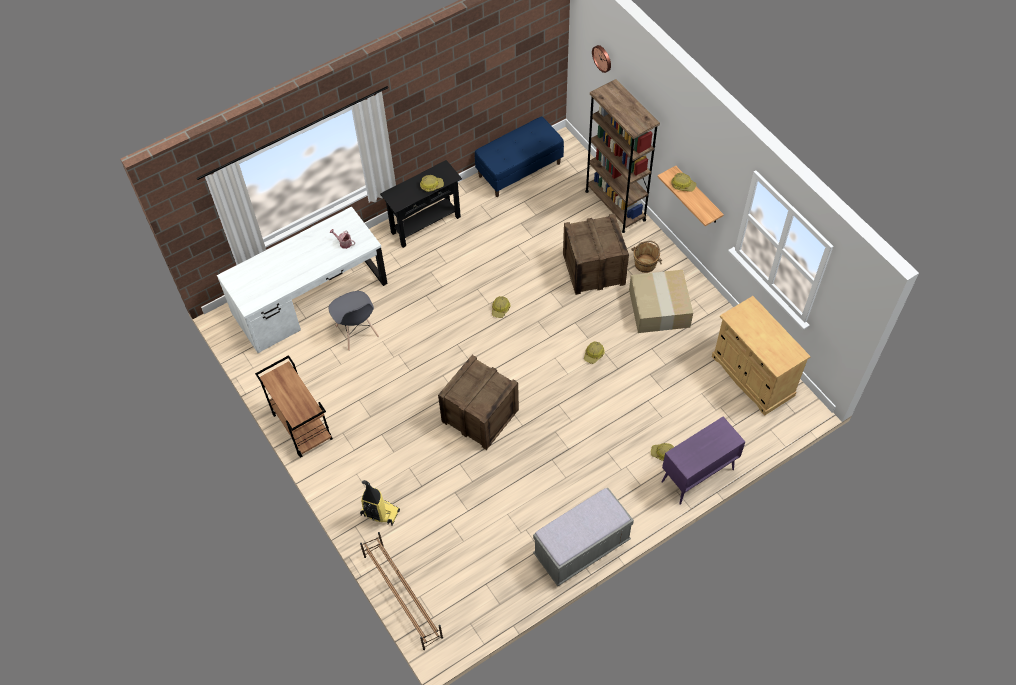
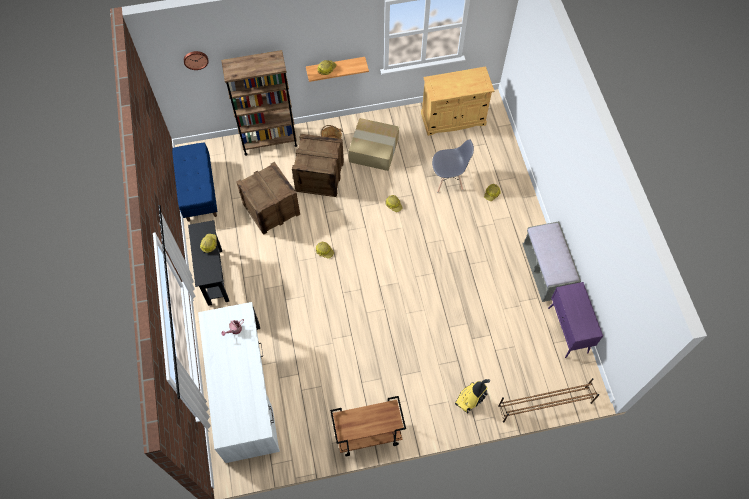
camera: 70 degrees left, 5 degrees up
grey chair [329,291,379,351] -> grey chair moved to [432,139,474,192]
crate [438,355,519,450] -> crate moved to [236,162,300,235]
purple cabinet [662,416,745,505] -> purple cabinet moved to [548,282,603,358]

